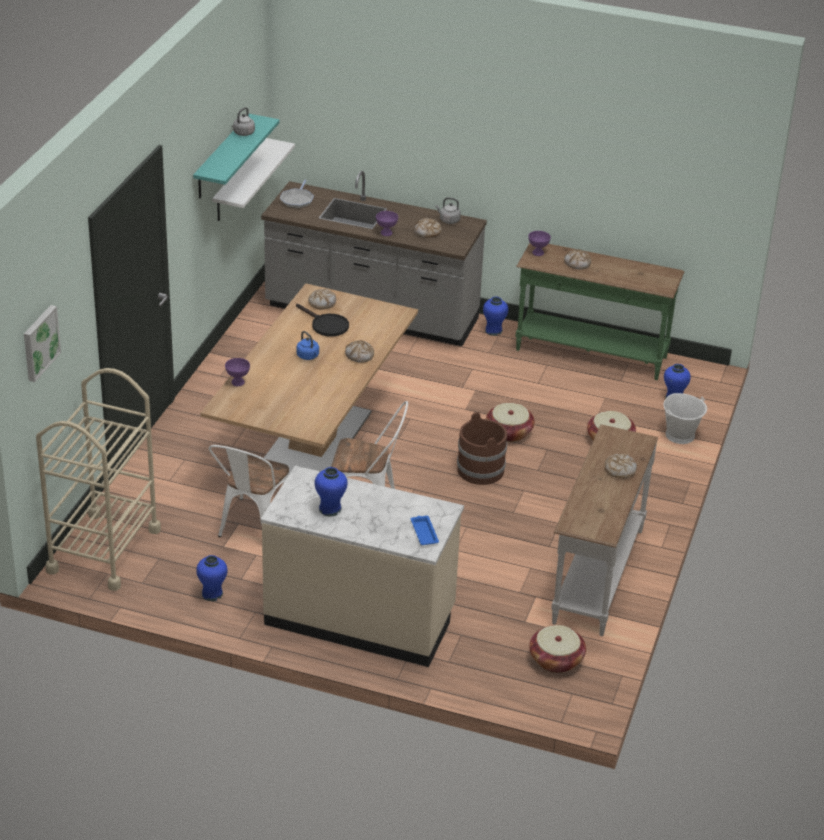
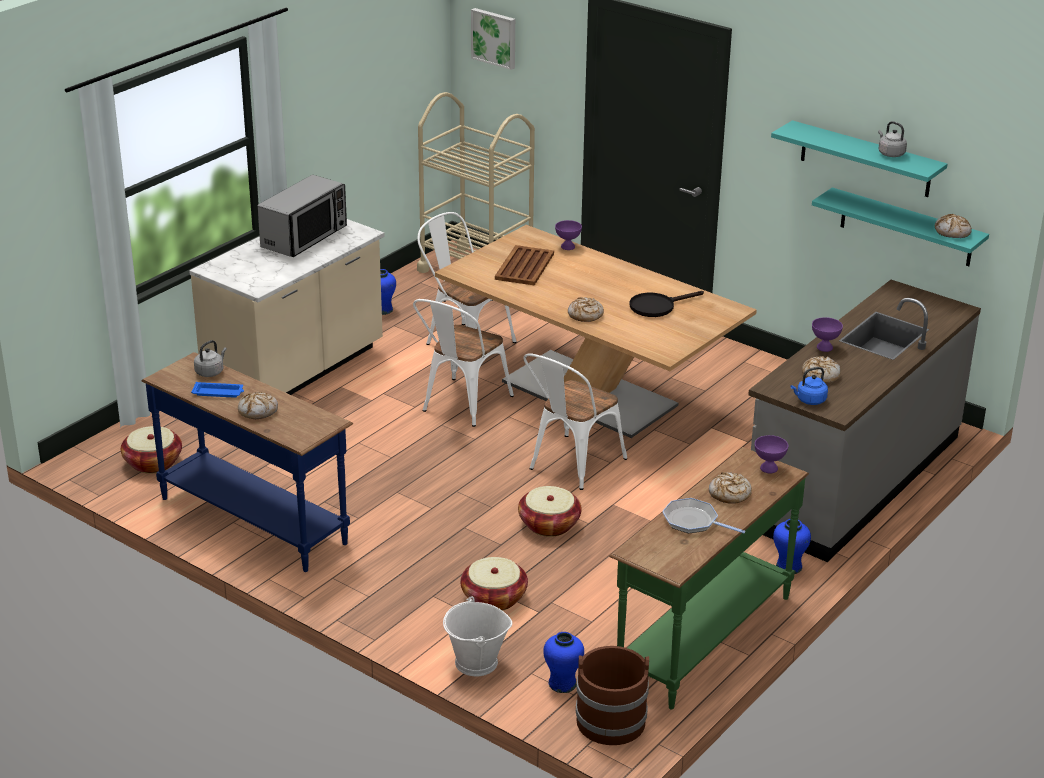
camera: 110 degrees right, 5 degrees down
white shelf [212,138,295,221] -> turquoise shelf [812,187,989,266]
frying pan [280,180,314,208] -> frying pan moved to [662,498,746,533]
blue kettle [296,331,319,360] -> blue kettle moved to [791,367,828,405]
bread [308,289,336,310] -> bread moved to [935,214,972,238]
blue vase [315,467,348,516] -> microwave [257,175,347,257]
blue tray [411,516,439,545] -> blue tray moved to [191,382,244,397]
grey kettle [435,197,461,224] -> grey kettle moved to [194,340,227,377]
brown bucket [457,412,507,485] -> brown bucket moved to [576,646,649,745]
white console table [551,424,658,636] -> blue console table [141,352,353,572]
none -> brown tray [495,245,554,286]
none -> white chair [523,353,627,490]

